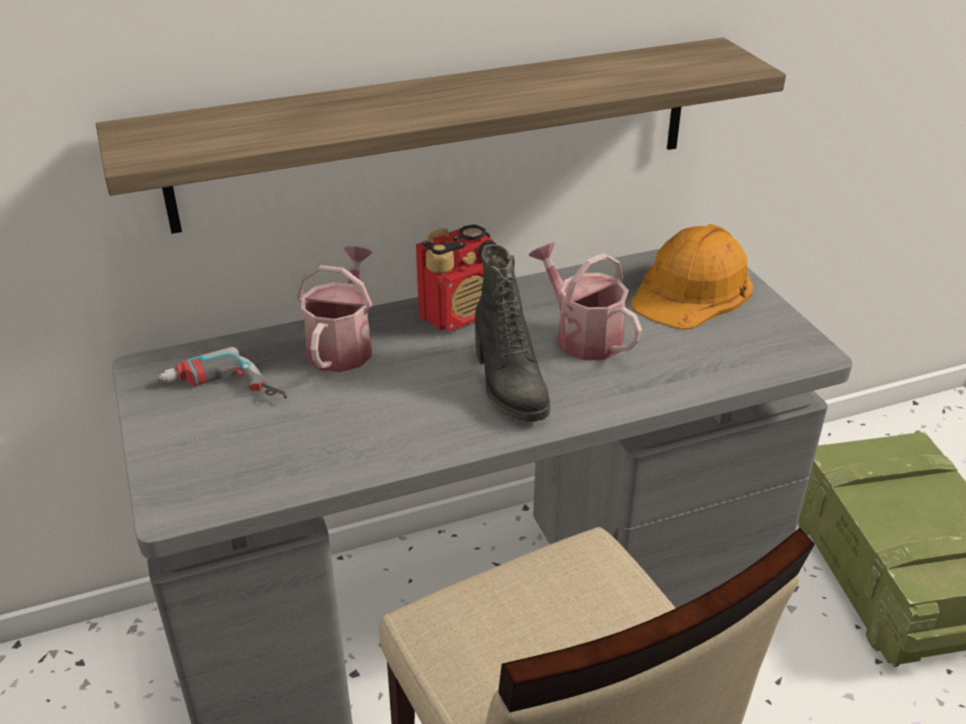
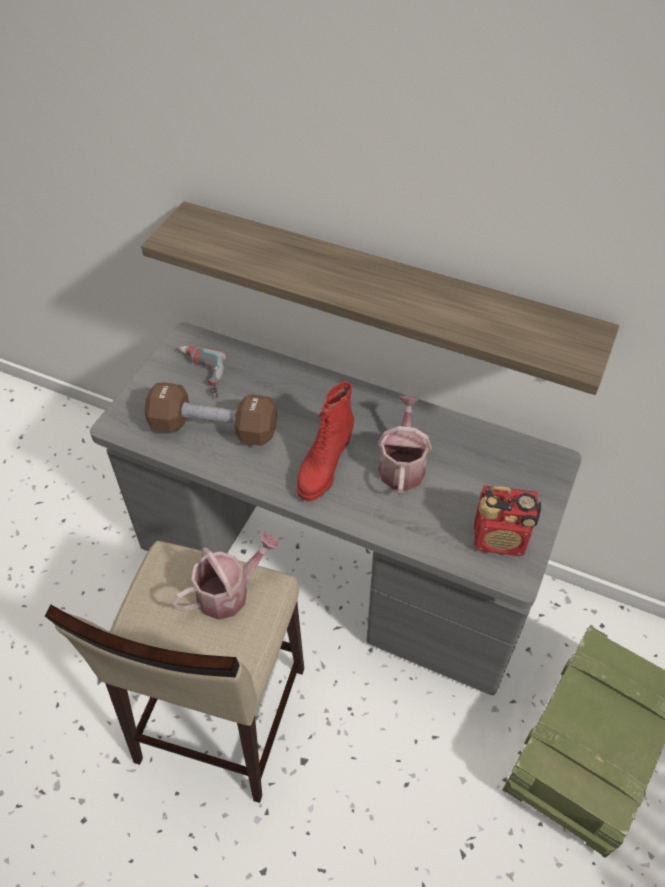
camera: 45 degrees right, 15 degrees up
watering can [297,246,373,372] -> watering can moved to [172,532,280,620]
radio [416,224,496,331] -> radio moved to [474,485,541,556]
black boot [475,244,550,422] -> red boot [297,381,354,501]
orange hard hat [631,224,753,330] -> none
none -> brown dumbbell [144,382,277,446]

